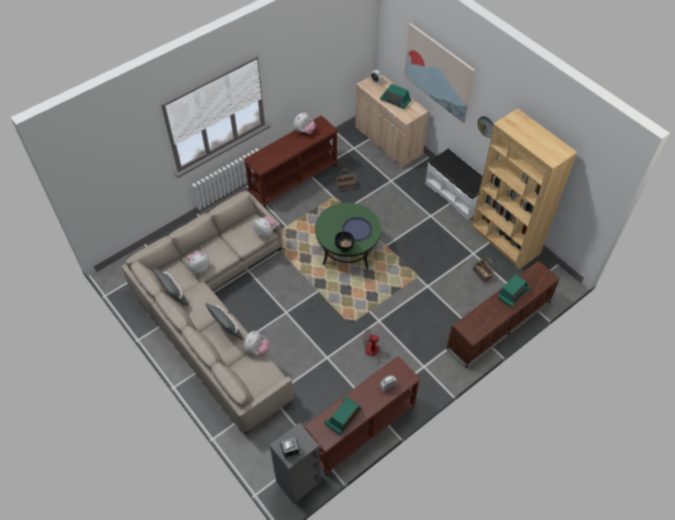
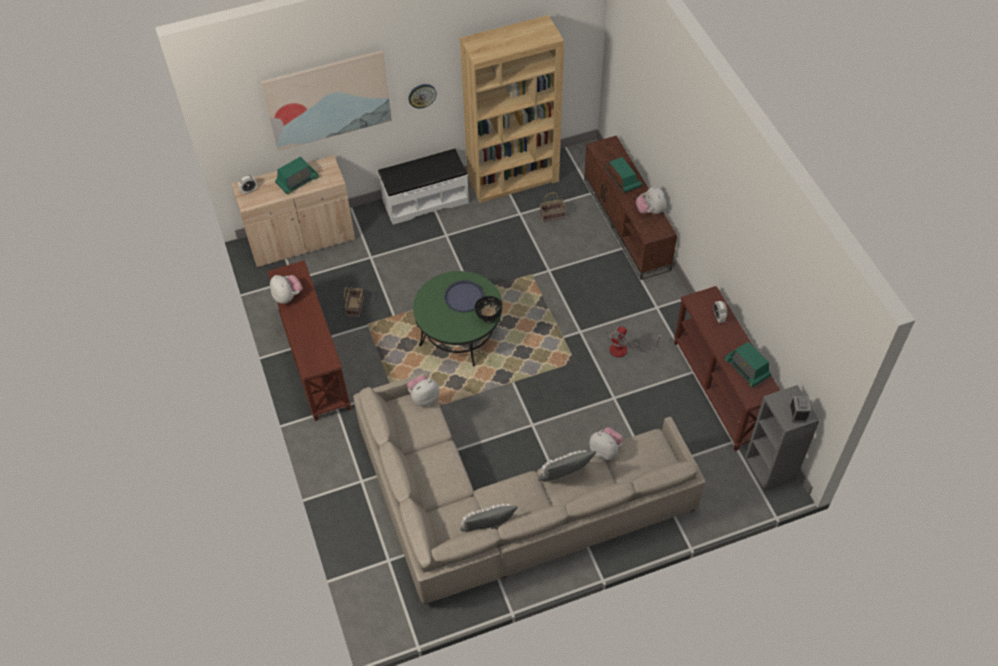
camera: 70 degrees left, 0 degrees up
plush toy [186,251,210,273] -> plush toy moved to [636,186,666,214]

